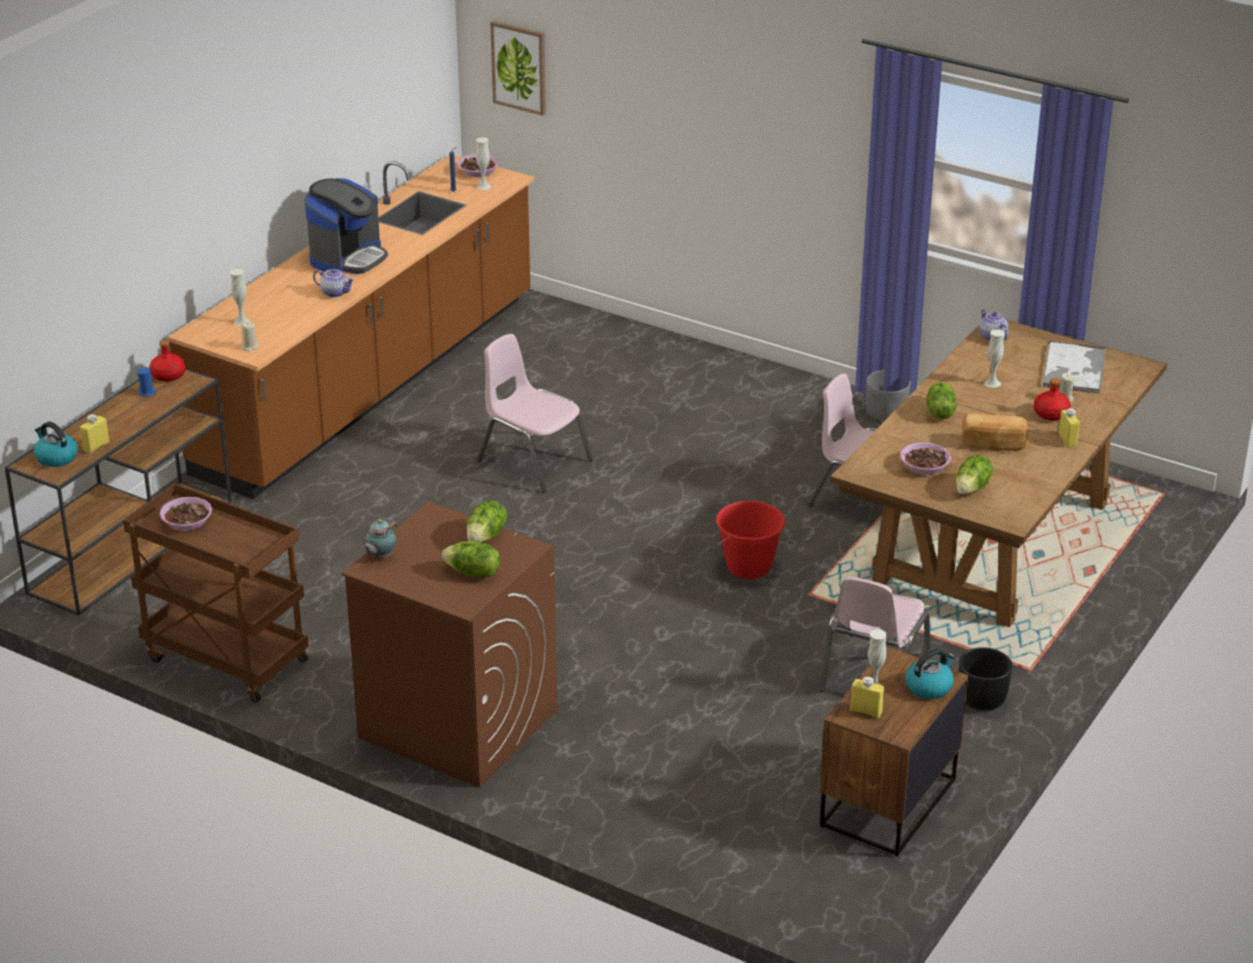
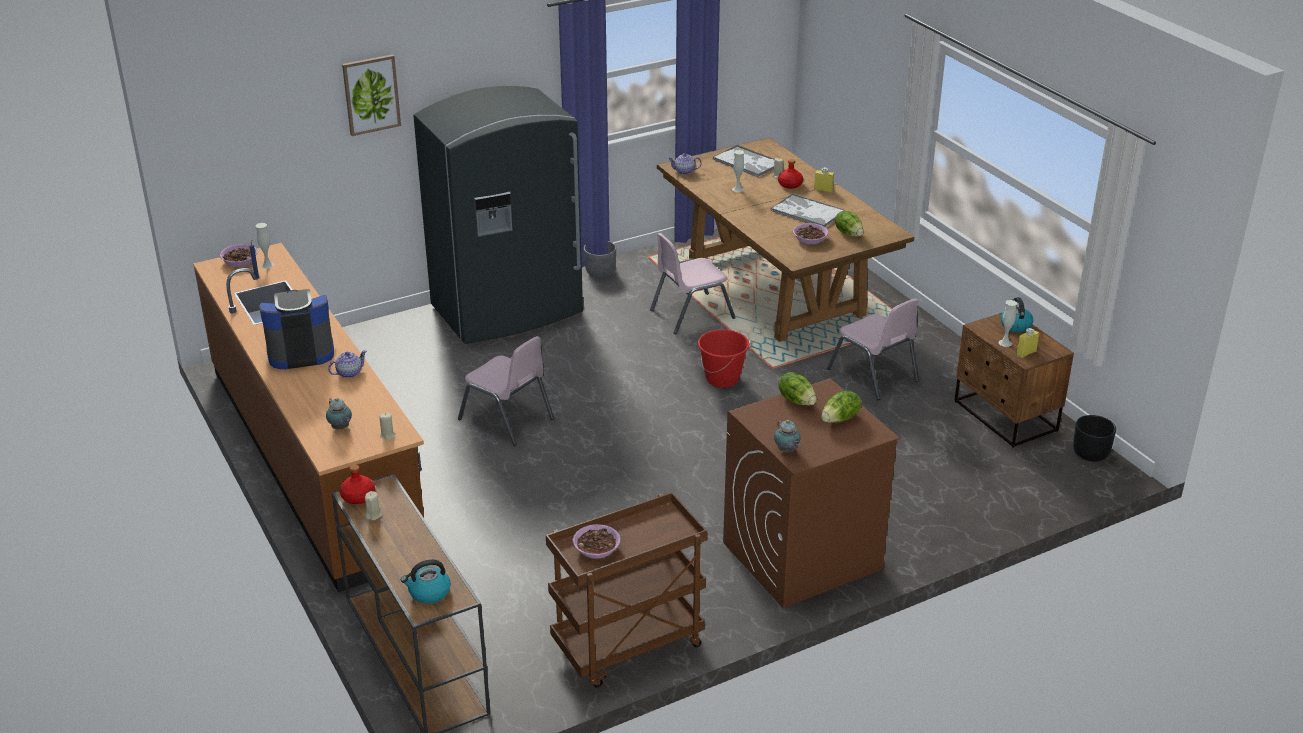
camera: 60 degrees left, 0 degrees up
yellow bottle [80,414,109,454] -> none
blue candle [137,367,156,396] -> beige candle [365,491,382,520]
white vase [230,269,250,326] -> teapot [326,398,352,429]
coffee machine [305,178,388,274] -> coffee machine turned 75 degrees counterclockwise [260,289,334,369]
pink chair [477,334,593,493] -> pink chair turned 120 degrees counterclockwise [458,336,554,446]
picture [490,21,546,116] -> picture moved to [342,54,401,136]
lettuce [926,382,957,420] -> none
black planter [959,647,1013,711] -> black planter moved to [1073,415,1116,462]
bread [962,413,1027,451] -> tray [770,193,845,227]
none -> grey fridge [414,86,583,344]

